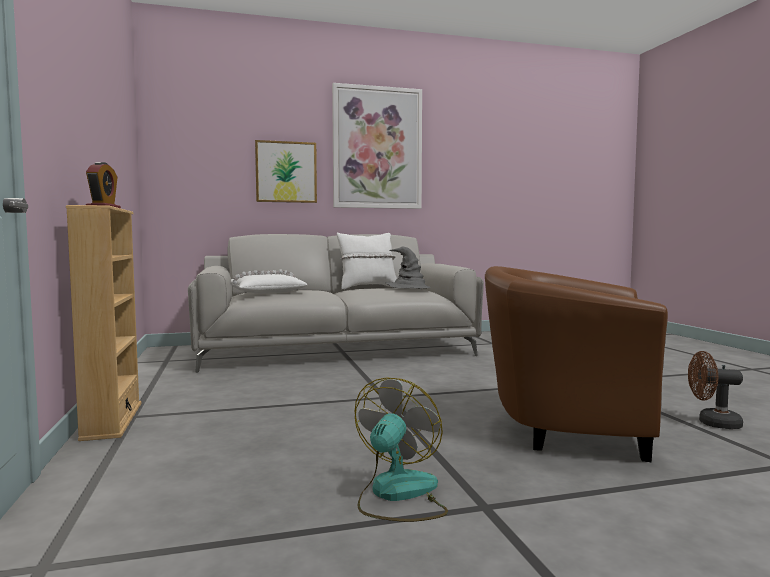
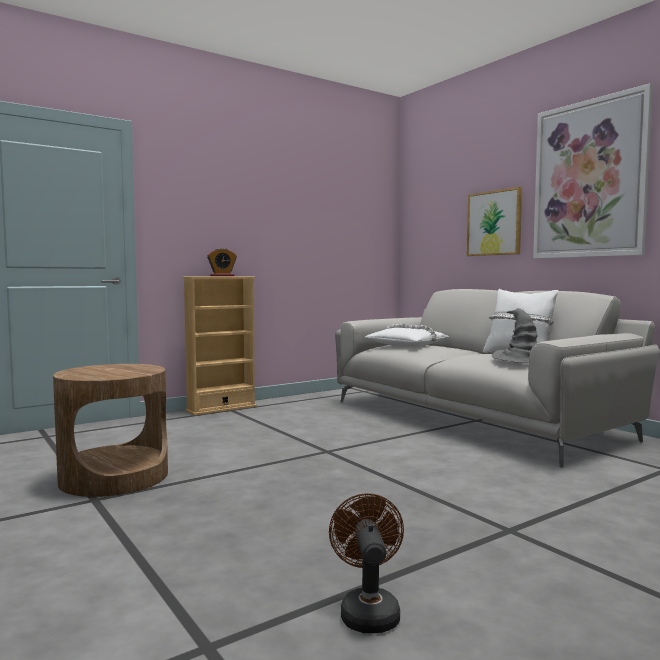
camera: 70 degrees right, 0 degrees up
fan [354,378,448,522] -> brown side table [53,364,168,497]
brown armchair [485,266,668,462] -> none

